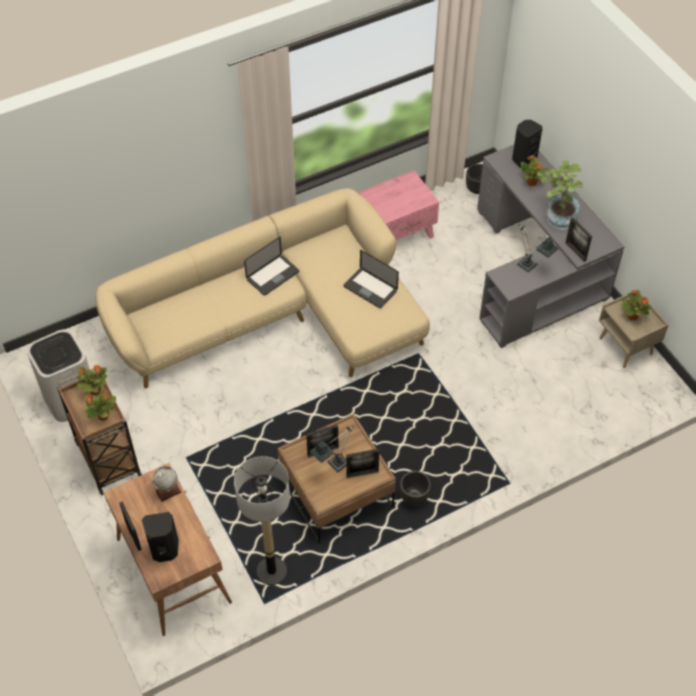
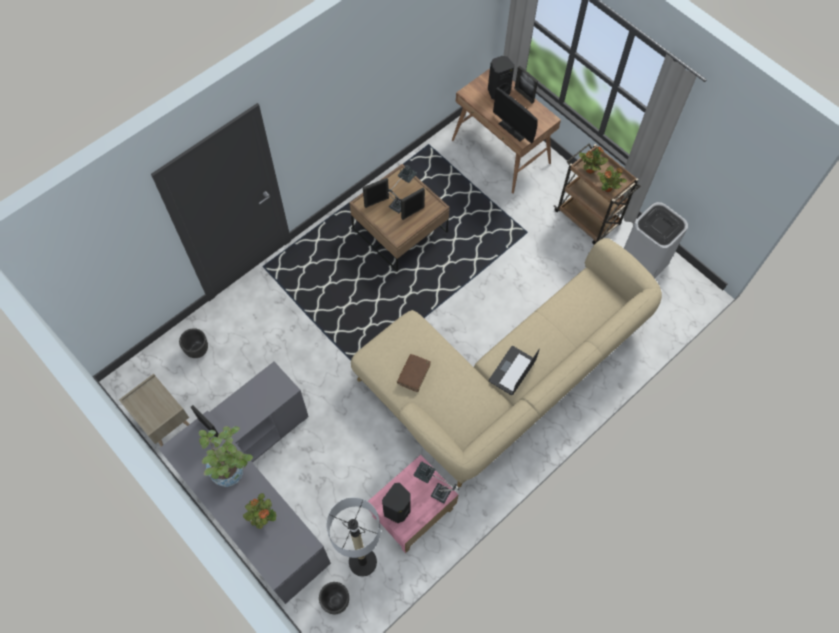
camera: 165 degrees right, 10 degrees up
globe [152,466,181,502] -> monitor [493,87,538,144]
floor lamp [234,456,290,585] -> floor lamp moved to [326,497,381,577]
laptop [343,250,399,308] -> brown book [397,354,431,392]
black planter [400,471,431,506] -> black planter moved to [179,328,208,358]
black speaker [512,120,542,168] -> black speaker moved to [382,483,411,523]
table lamp [517,225,558,272] -> table lamp moved to [414,462,459,504]
potted plant [621,290,652,320] -> none

